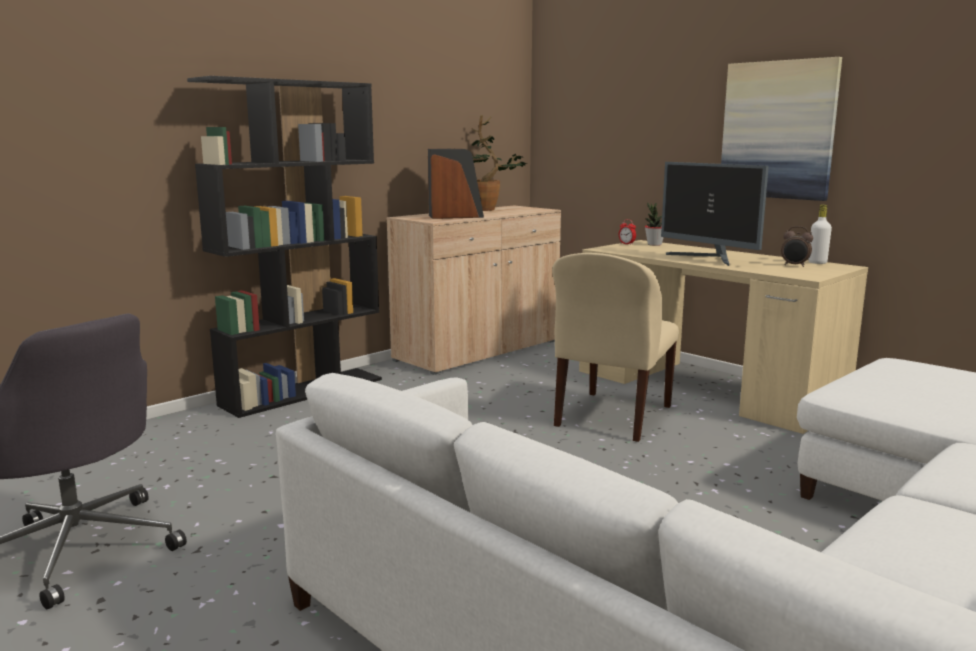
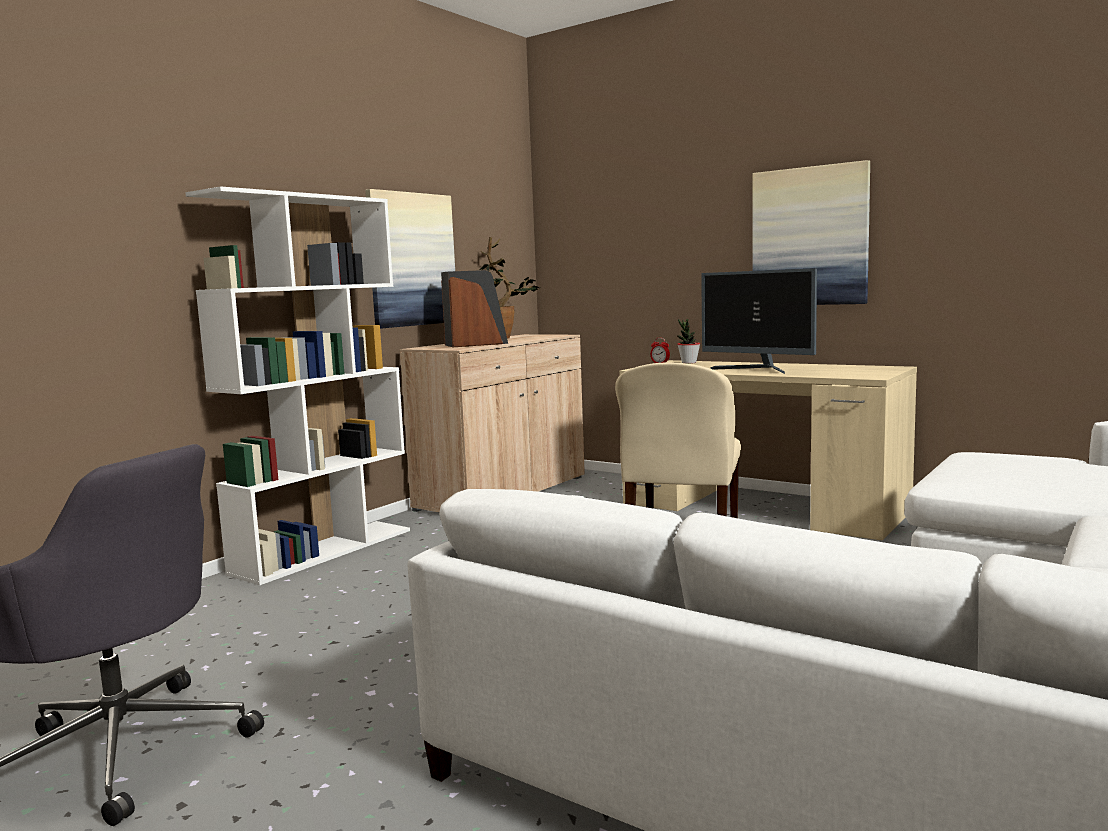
camera: 10 degrees left, 5 degrees down
black bookcase [187,76,382,418] -> white bookcase [185,186,410,585]
alarm clock [781,226,813,267] -> none
white bottle [809,205,832,264] -> none
none -> picture [365,189,455,329]

